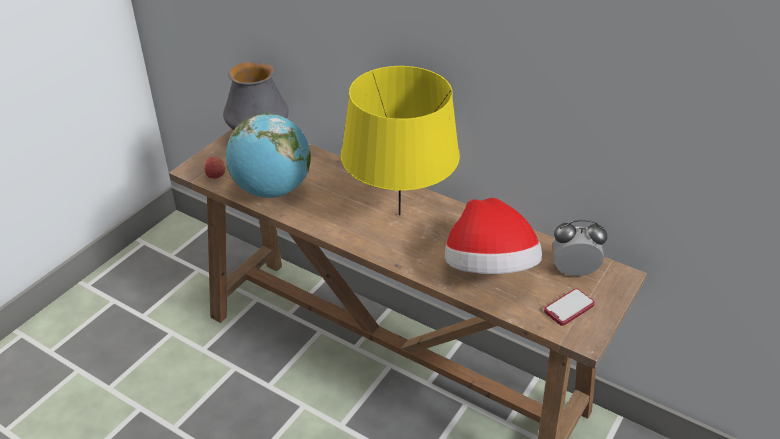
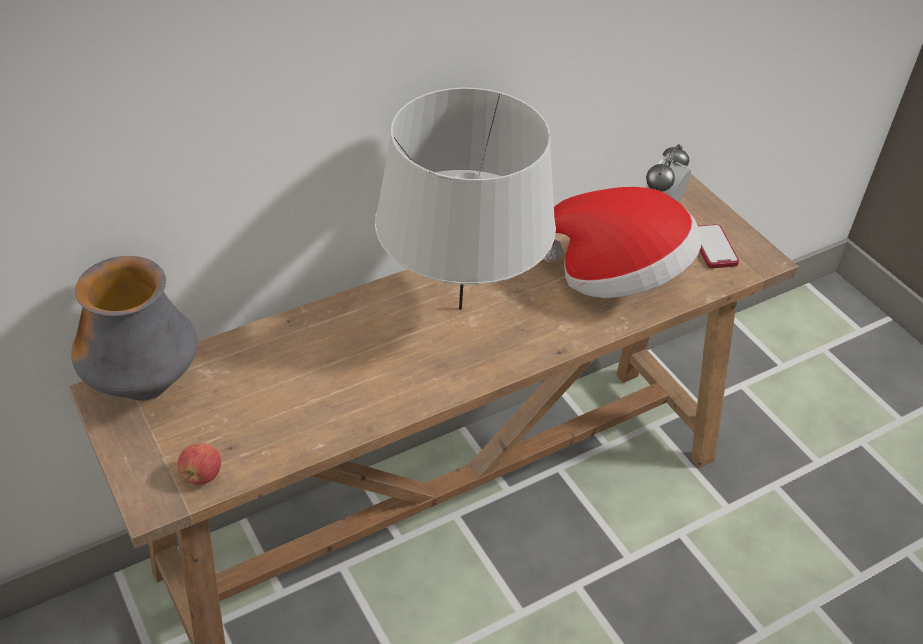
camera: 65 degrees left, 5 degrees up
globe [226,113,311,198] -> none
yellow table lamp [341,66,460,216] -> grey table lamp [375,88,556,310]

